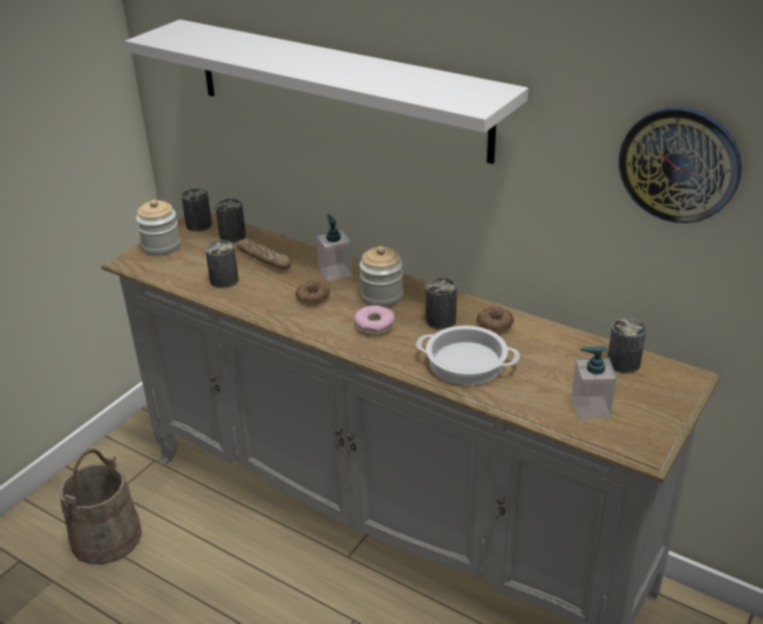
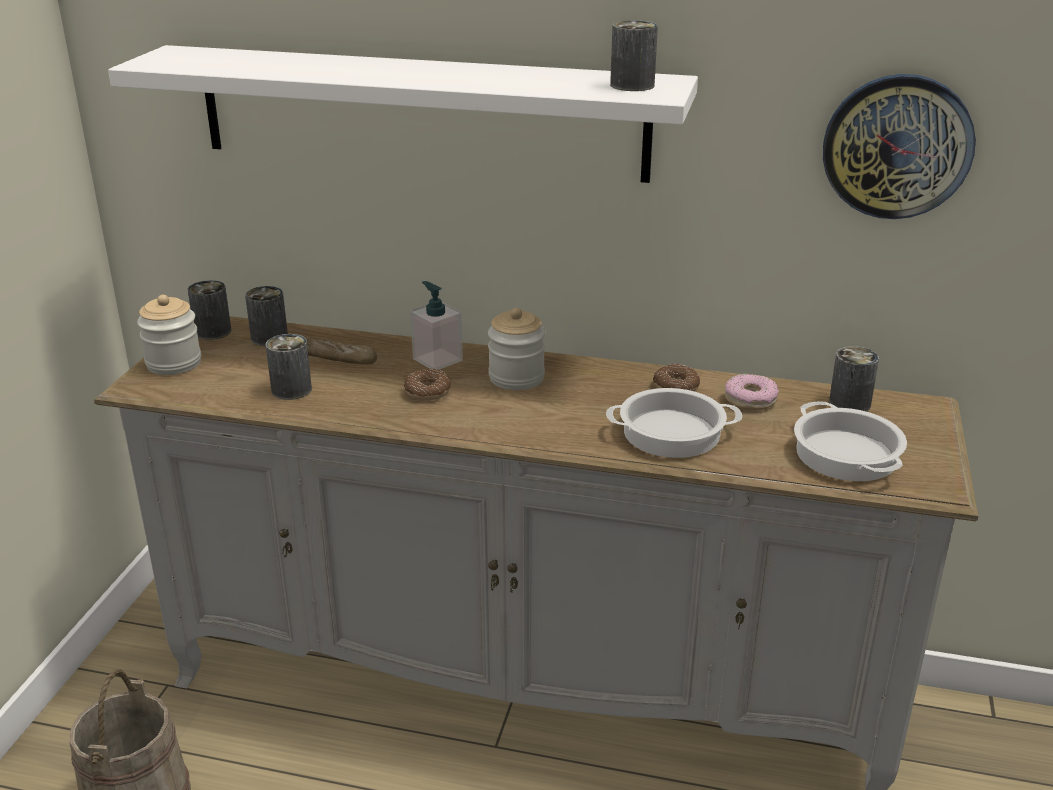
camera: 20 degrees left, 5 degrees down
donut [354,305,395,336] -> donut moved to [725,374,779,410]
can [426,278,457,329] -> can moved to [610,21,658,91]
soap dispenser [571,346,617,418] -> cooking pot [794,401,907,481]

